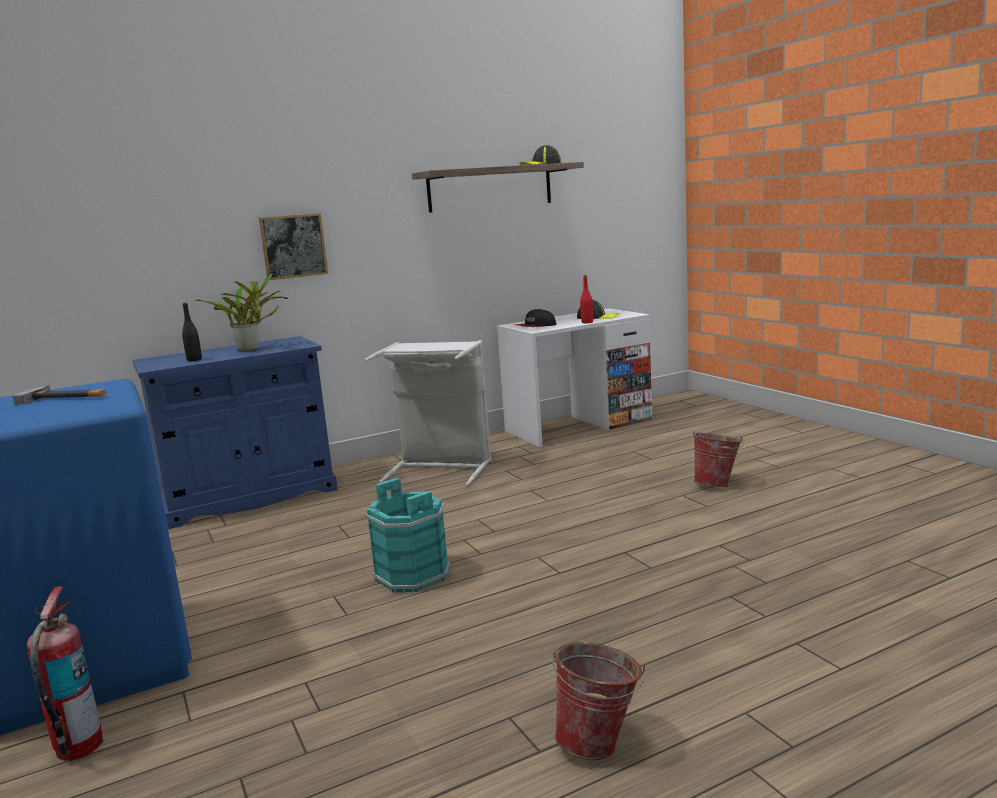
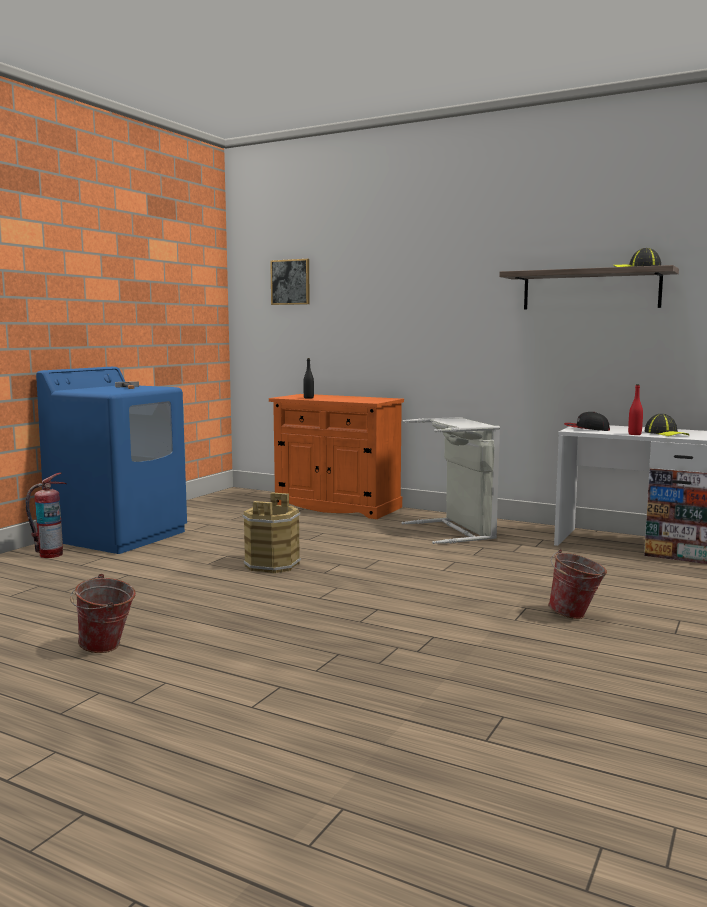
camera: 55 degrees right, 5 degrees down
blue cabinet [133,336,338,529] -> orange cabinet [269,394,404,519]
potted plant [196,273,288,352] -> none
picture [259,213,328,280] -> picture moved to [270,259,310,305]
turquoise bucket [366,478,450,593] -> brown bucket [242,492,301,573]

